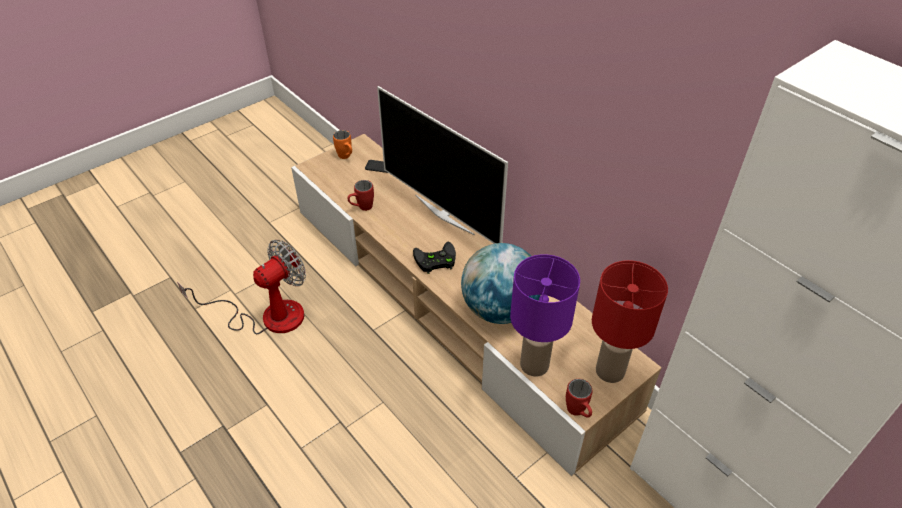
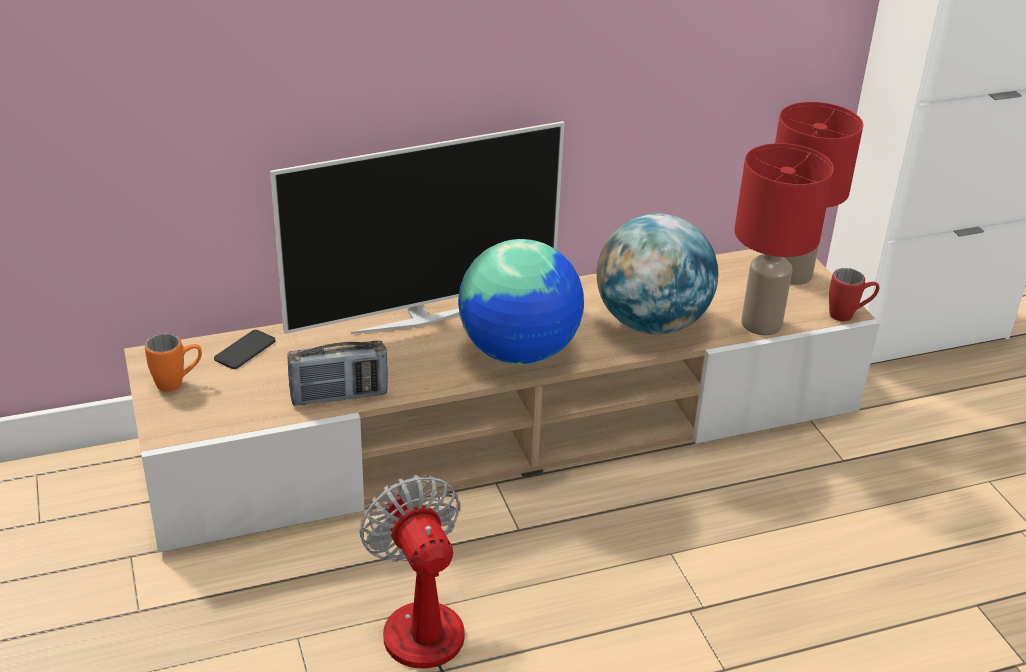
camera: 70 degrees left, 10 degrees down
red mug [348,180,374,211] -> radio [287,341,388,406]
black game controller [413,242,456,274] -> globe [458,239,584,365]
purple table lamp [510,254,580,377] -> red table lamp [734,143,834,335]

